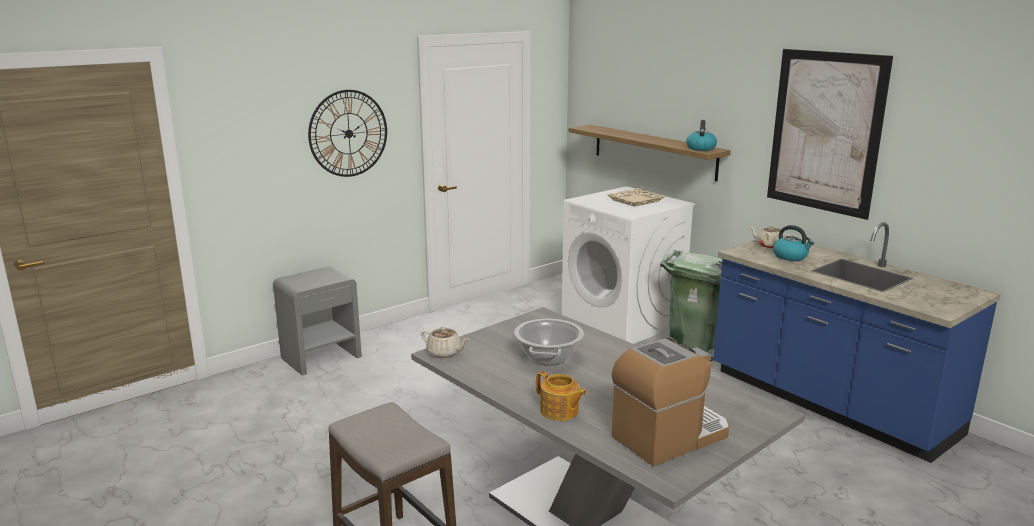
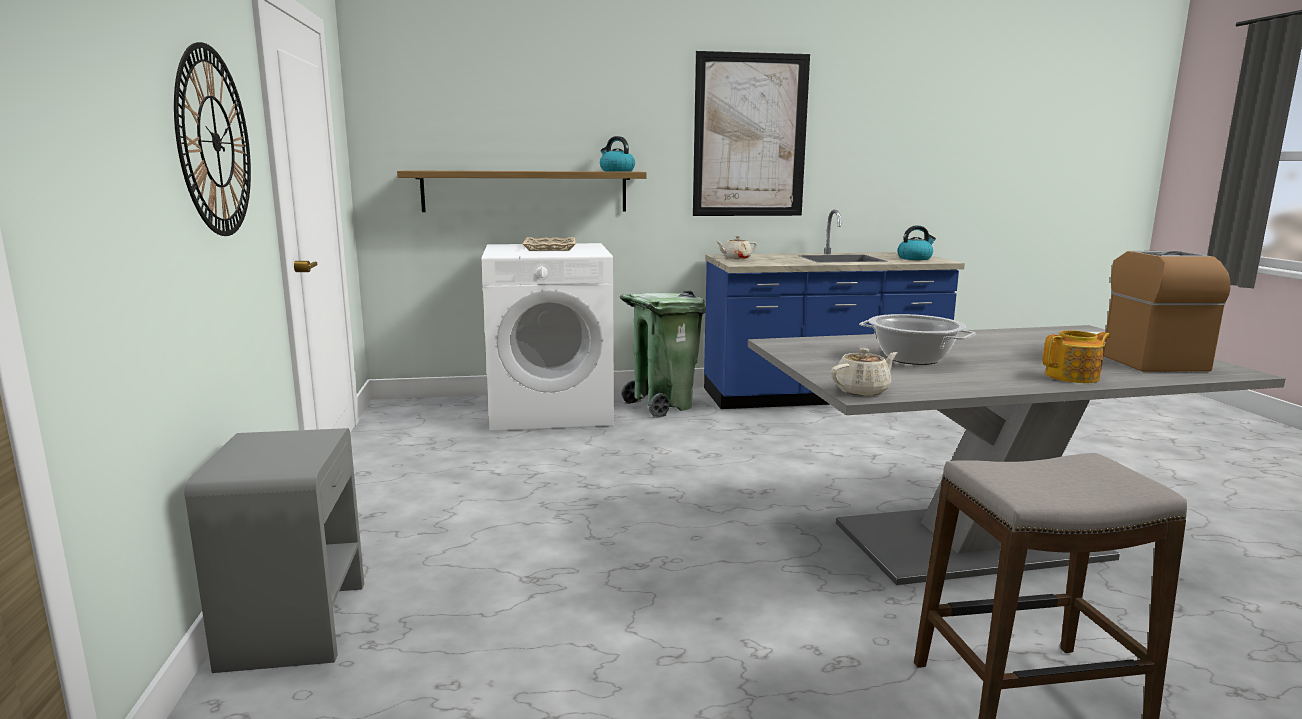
camera: 60 degrees left, 5 degrees down
kettle [773,225,814,261] -> kettle moved to [897,225,936,260]

